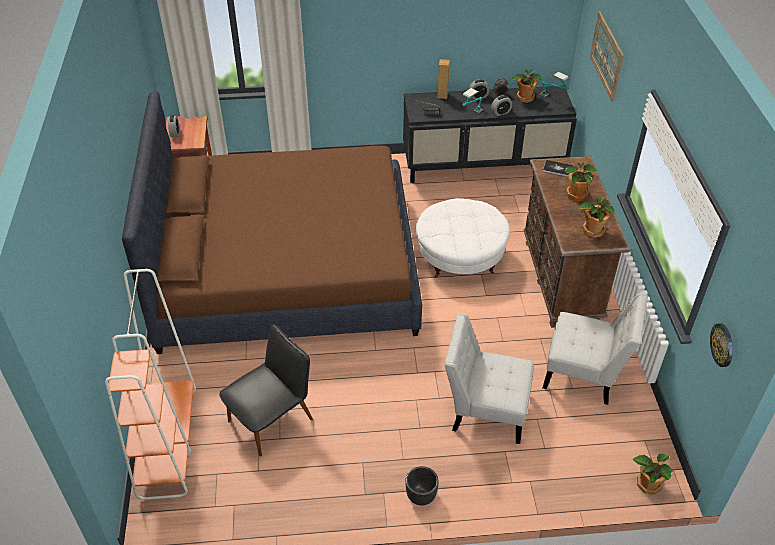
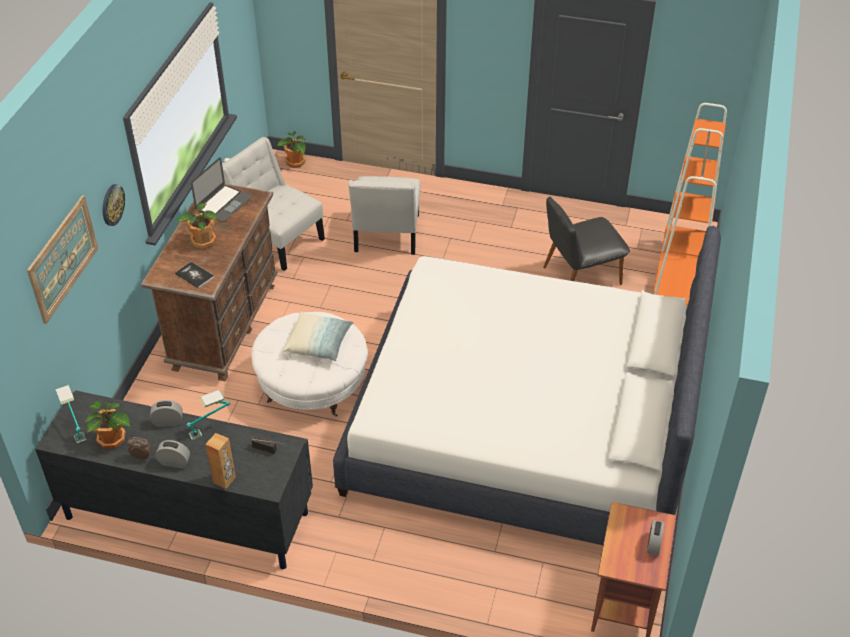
camera: 160 degrees left, 0 degrees up
brown bed [122,91,422,354] -> white bed [333,226,721,545]
black planter [406,466,439,506] -> none
white chair [444,313,534,444] -> white chair turned 60 degrees clockwise [348,176,420,255]
potted plant [576,197,615,238] -> laptop [191,157,252,222]
wall clock [710,323,733,367] -> wall clock moved to [103,184,125,226]
none -> pillow [283,312,354,361]

